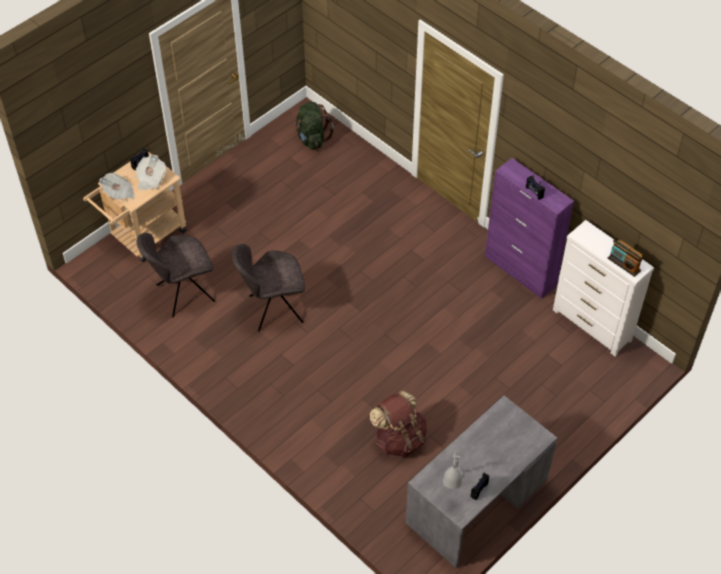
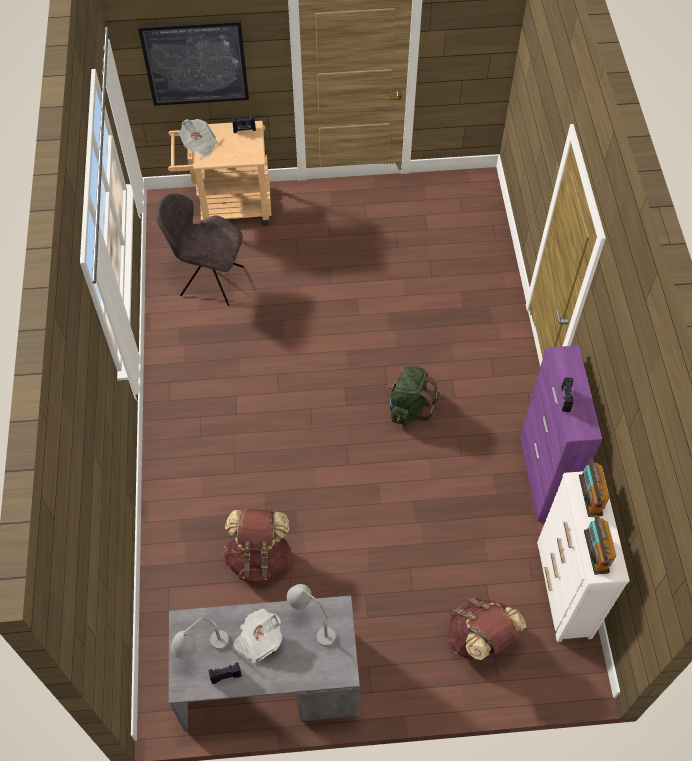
camera: 40 degrees right, 5 degrees up
newspaper [135,155,166,190] -> newspaper moved to [233,609,282,663]
grey chair [232,244,305,332] -> none
green backpack [294,102,334,150] -> green backpack moved to [388,365,439,425]
none -> picture [138,21,249,106]
none -> grey table lamp [287,584,335,646]
none -> brown backpack [448,597,526,660]
none -> radio [579,459,610,517]

